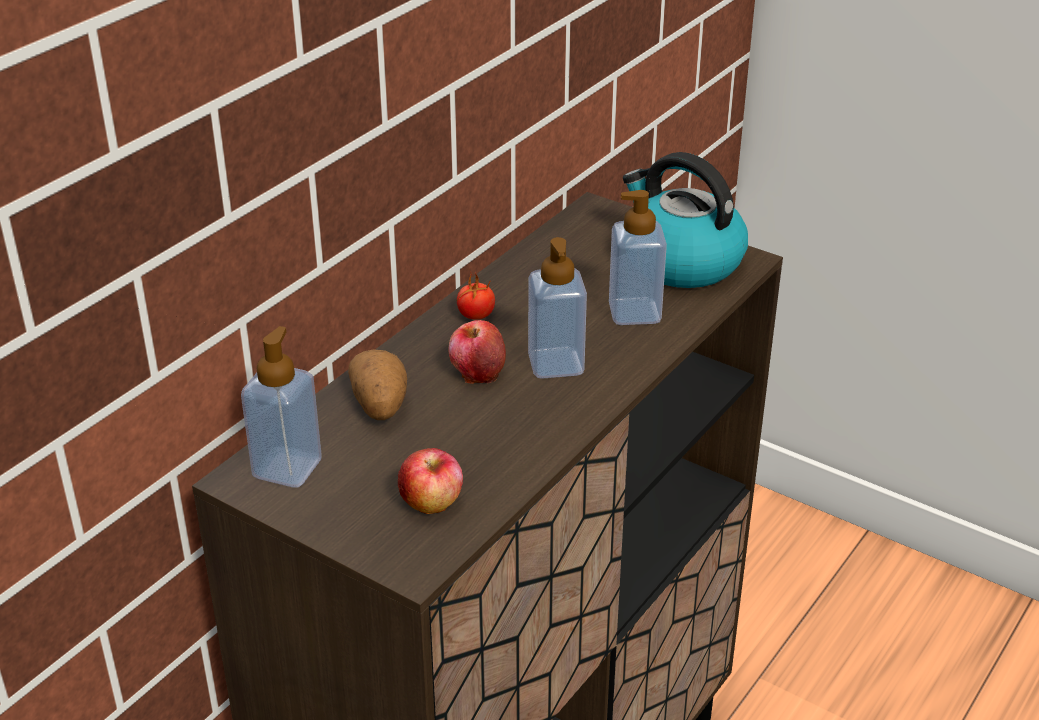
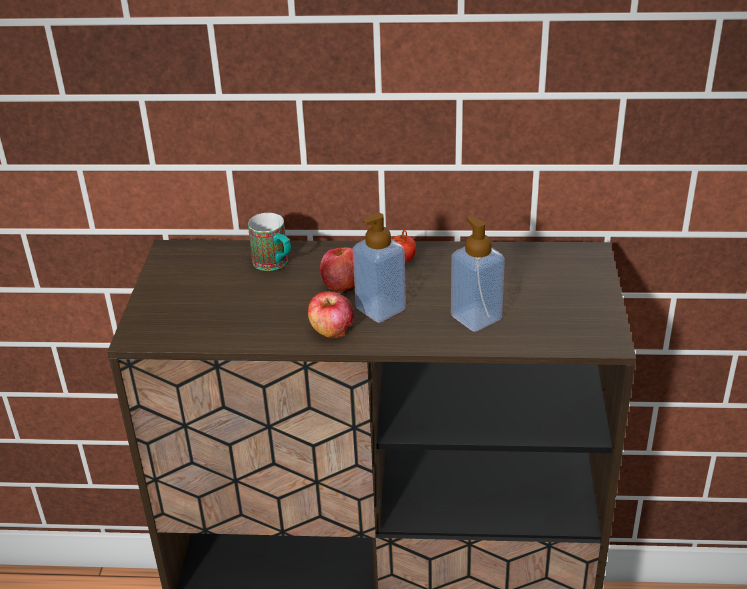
camera: 60 degrees right, 0 degrees up
soap dispenser [241,326,322,488] -> none
potato [348,349,407,420] -> mug [248,213,291,271]
apple [398,448,463,514] -> apple moved to [308,291,354,338]
kettle [623,152,748,288] -> none

